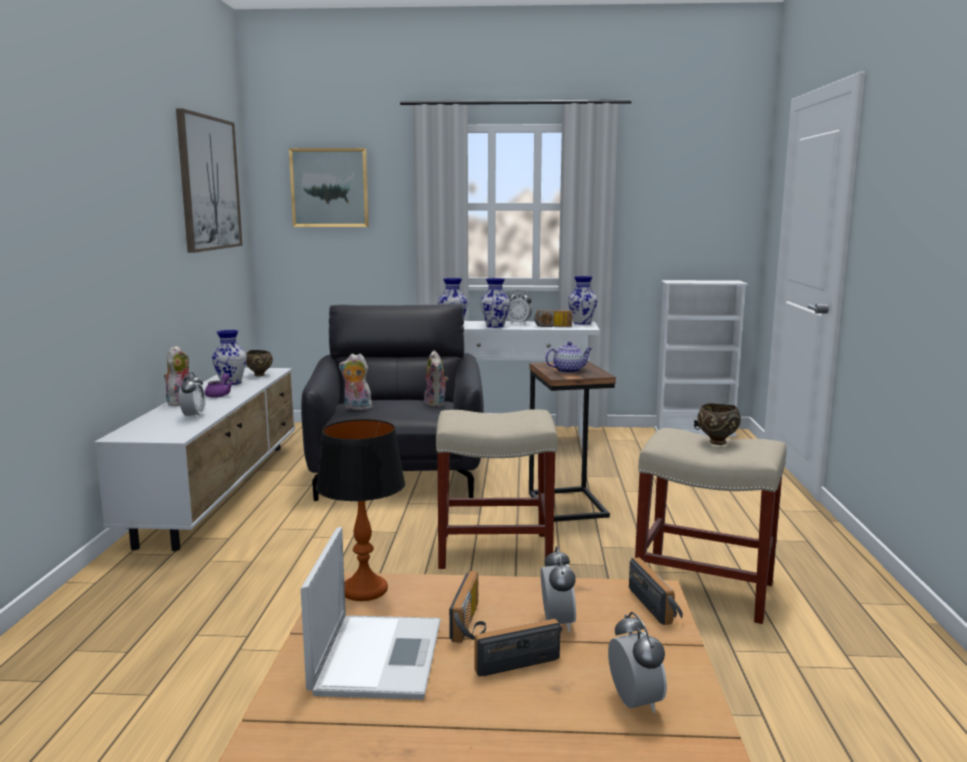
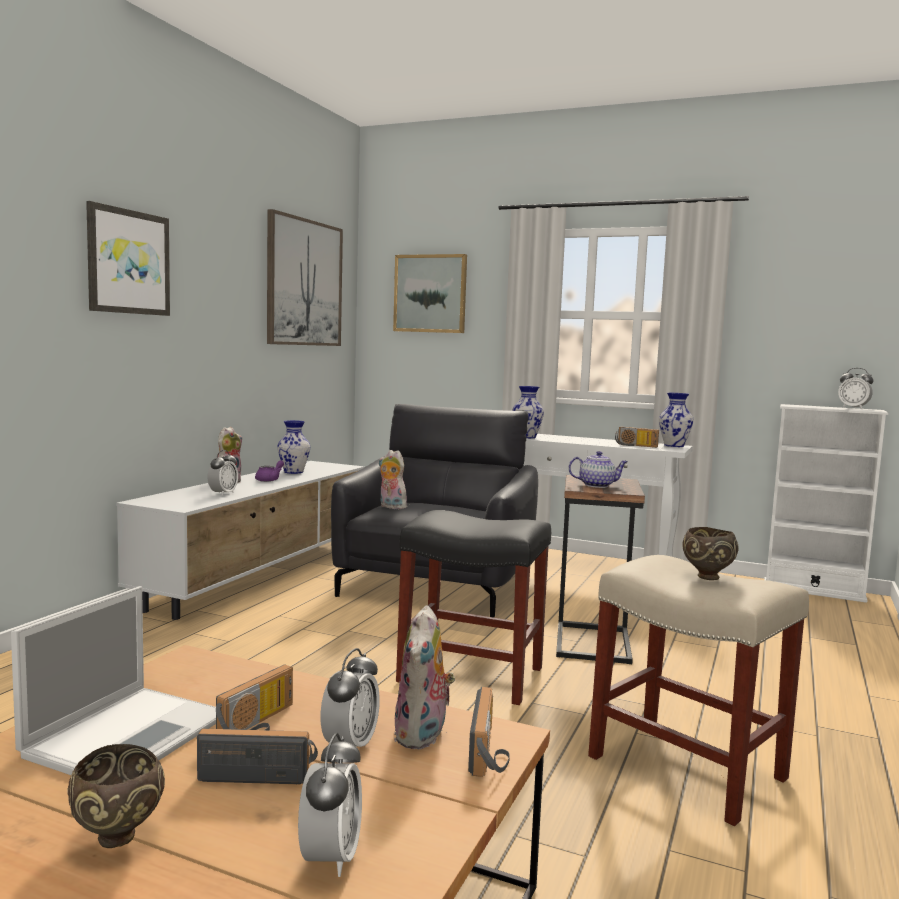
camera: 20 degrees right, 5 degrees down
brown bowl [246,350,273,377] -> brown bowl moved to [67,744,165,848]
table lamp [316,419,405,601] -> none
plush toy [424,350,448,407] -> plush toy moved to [394,605,455,749]
beige stool [436,409,558,569] -> black stool [396,510,551,705]
vase [480,278,510,328] -> none
alarm clock [508,290,532,324] -> alarm clock moved to [838,368,873,409]
none -> picture [86,201,170,316]

